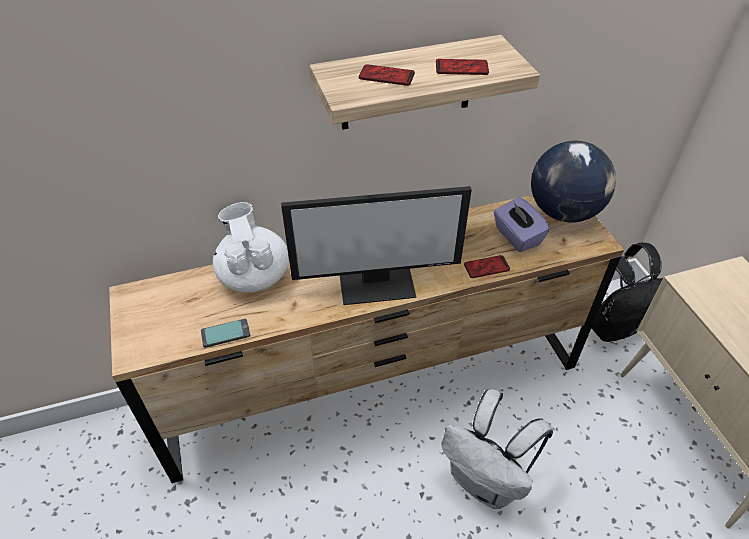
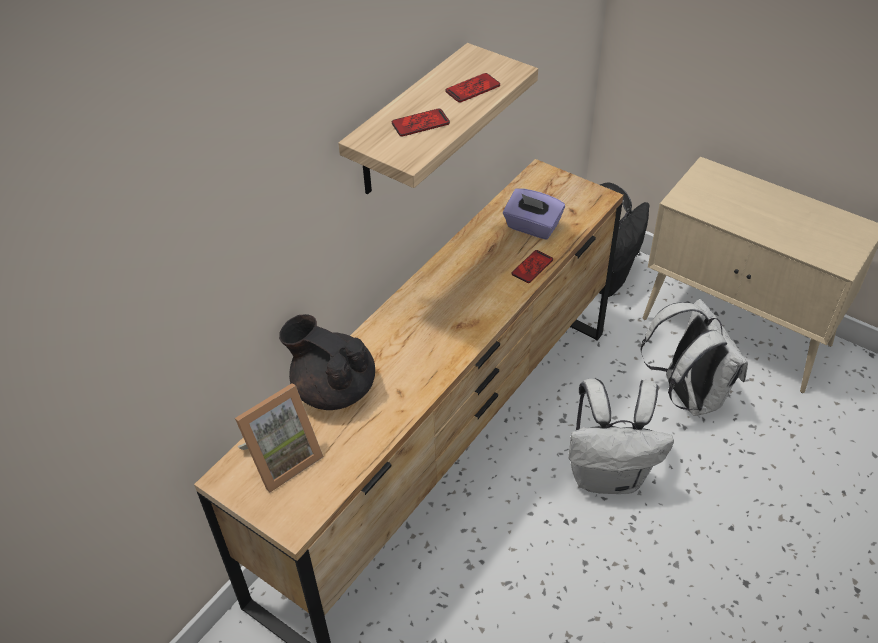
camera: 35 degrees left, 0 degrees up
phone [201,319,250,348] -> none
white teapot [213,202,289,292] -> black teapot [279,314,375,410]
monitor [281,186,472,305] -> none
globe [531,141,616,222] -> none
none -> picture frame [235,383,324,492]
none -> white backpack [640,299,748,416]

